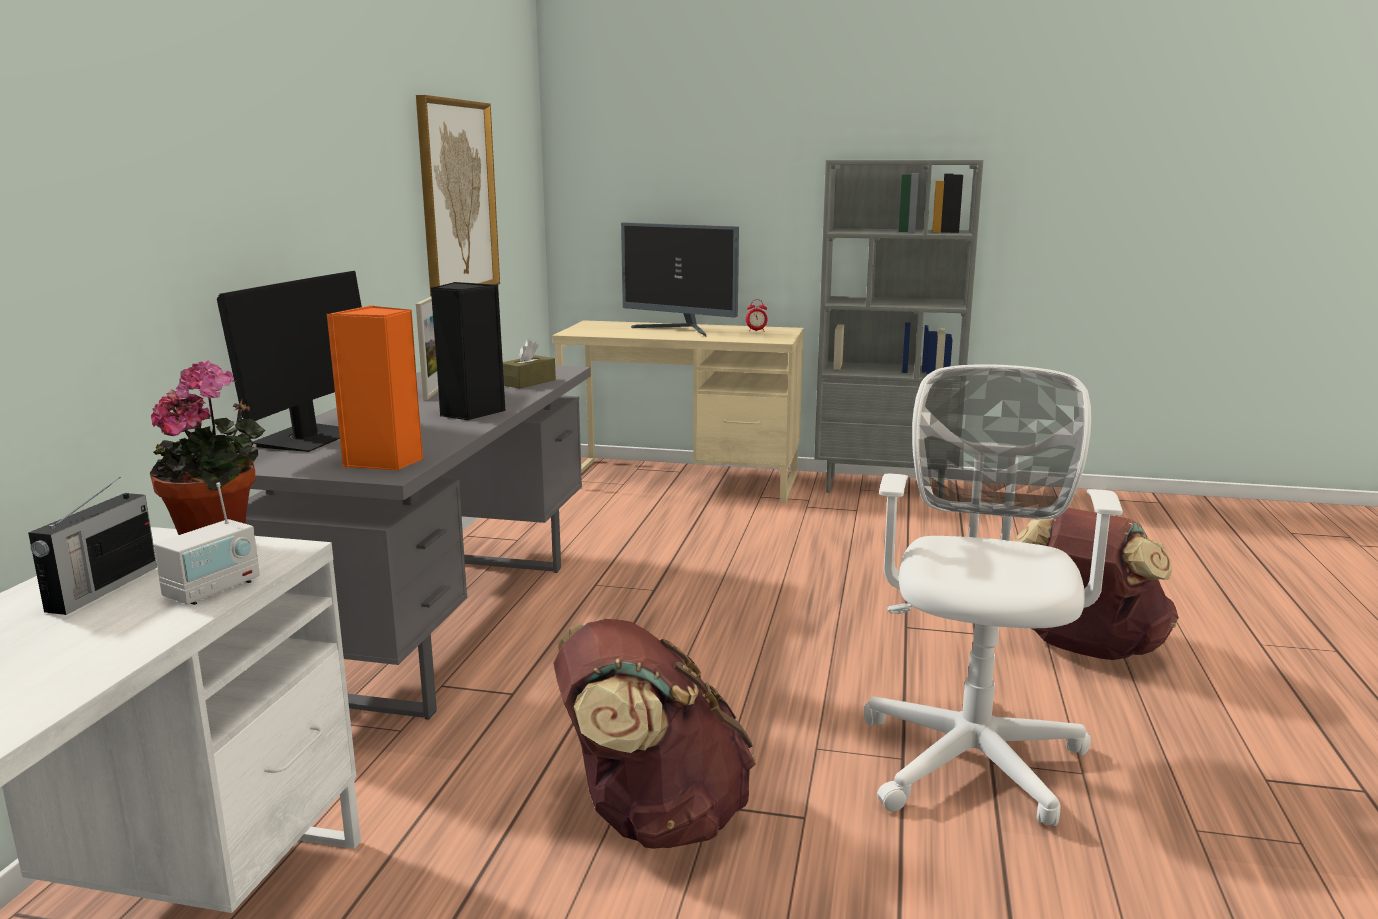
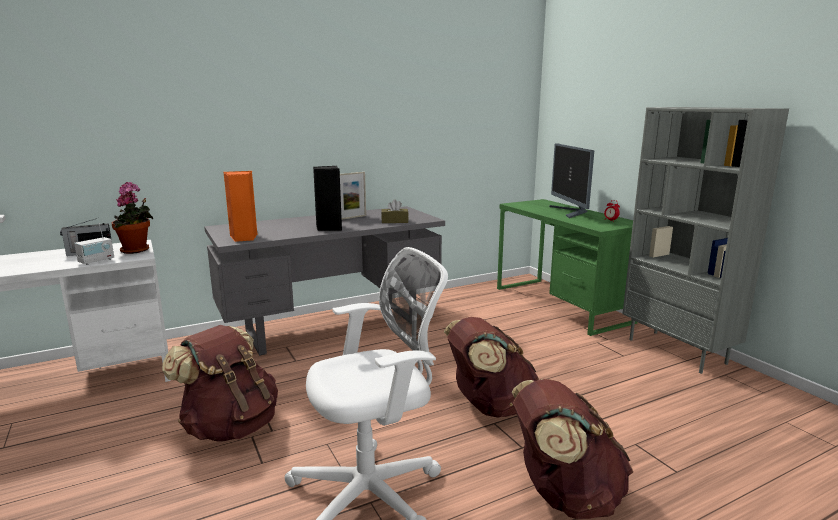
camera: 50 degrees right, 0 degrees up
radio [154,482,260,605] -> radio turned 45 degrees counterclockwise [74,223,114,265]
monitor [217,271,362,452] -> none
picture [416,95,500,297] -> none
beige desk [552,320,804,503] -> green desk [497,199,638,336]
none -> brown backpack [444,317,539,418]

